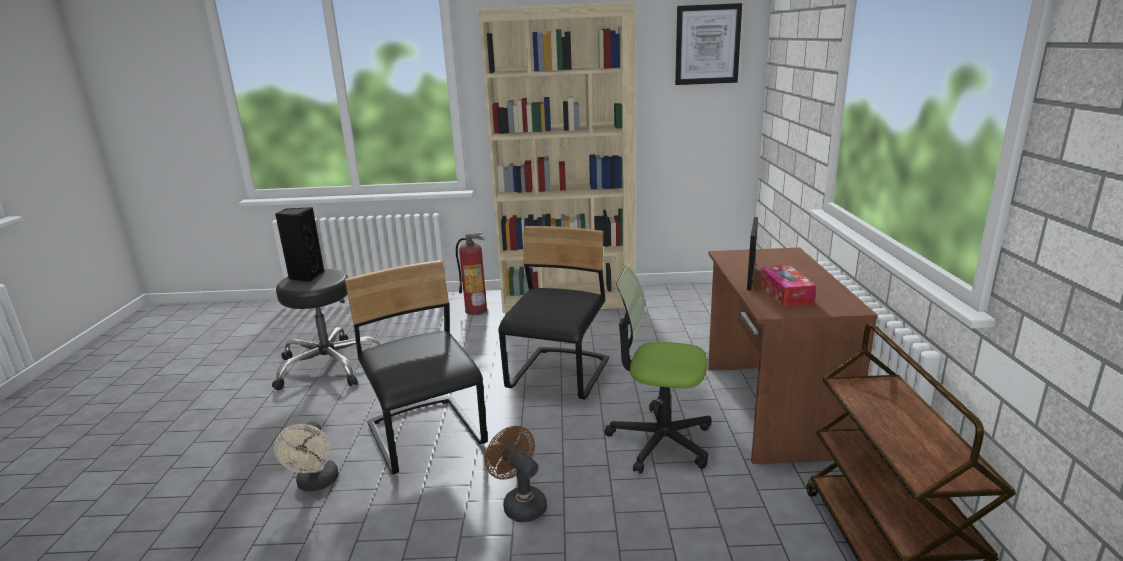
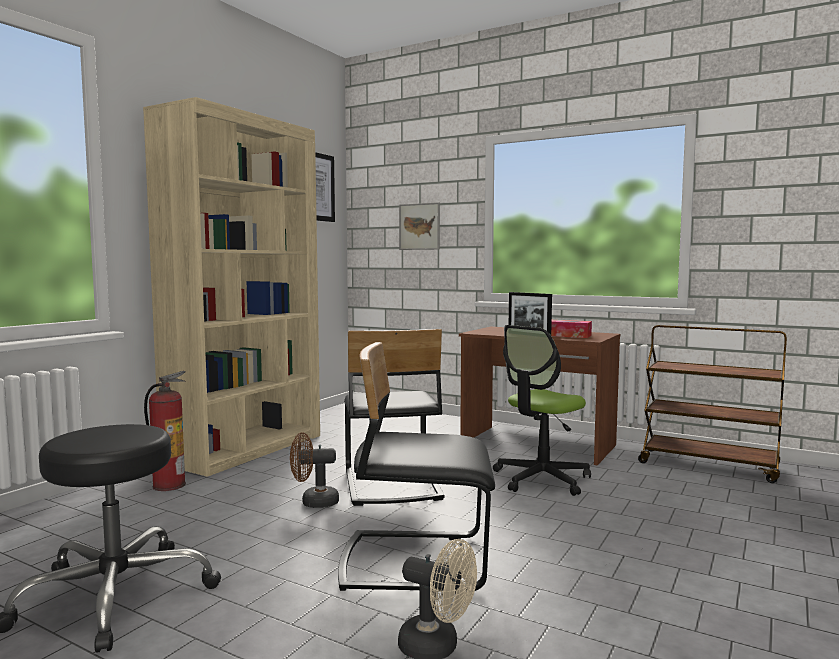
camera: 60 degrees left, 15 degrees down
black speaker [275,207,324,282] -> none
brown fan [485,426,547,522] -> brown fan moved to [290,432,339,508]
black chair [498,226,609,400] -> black chair turned 150 degrees counterclockwise [344,329,445,506]
none -> picture [399,202,440,250]

